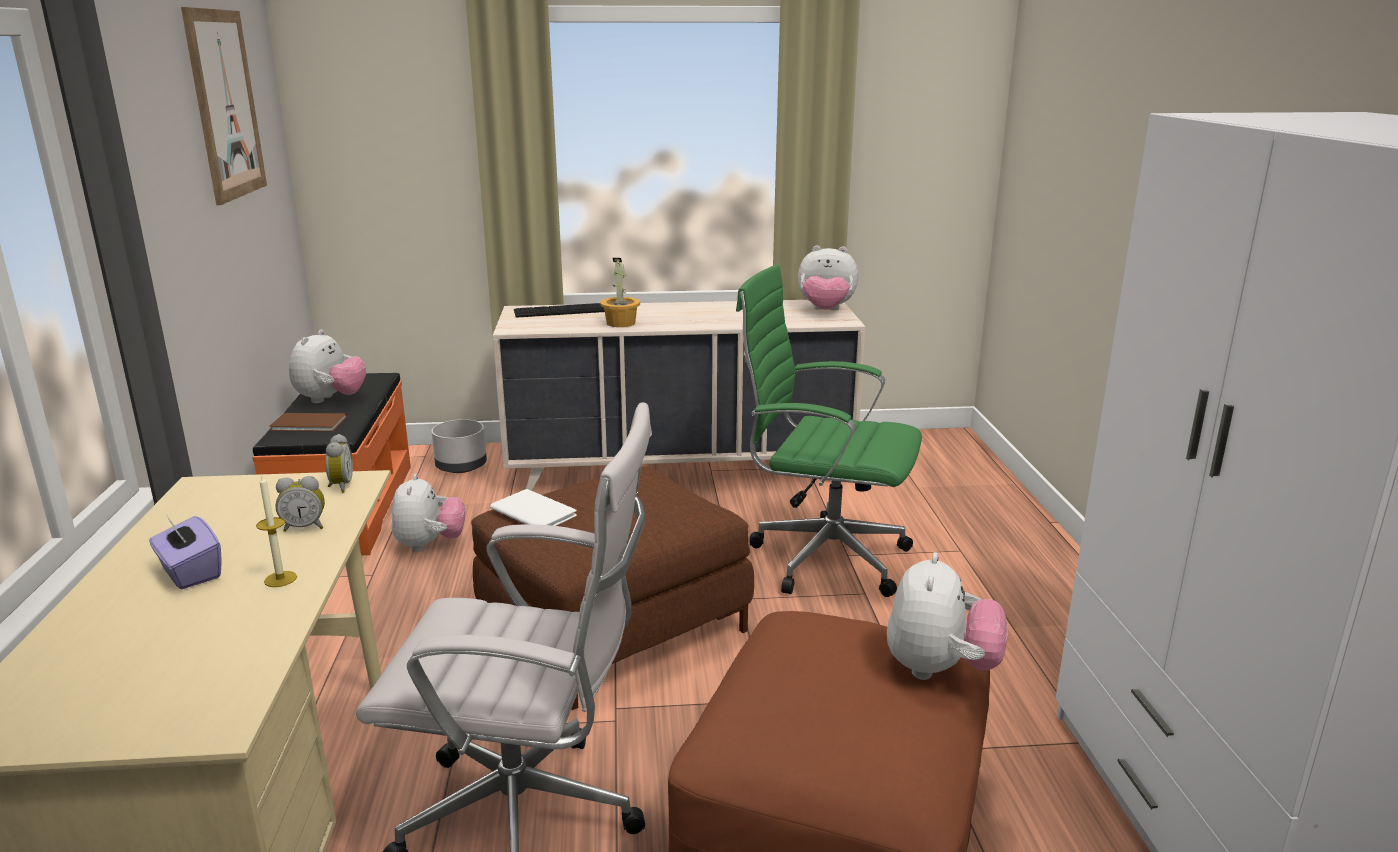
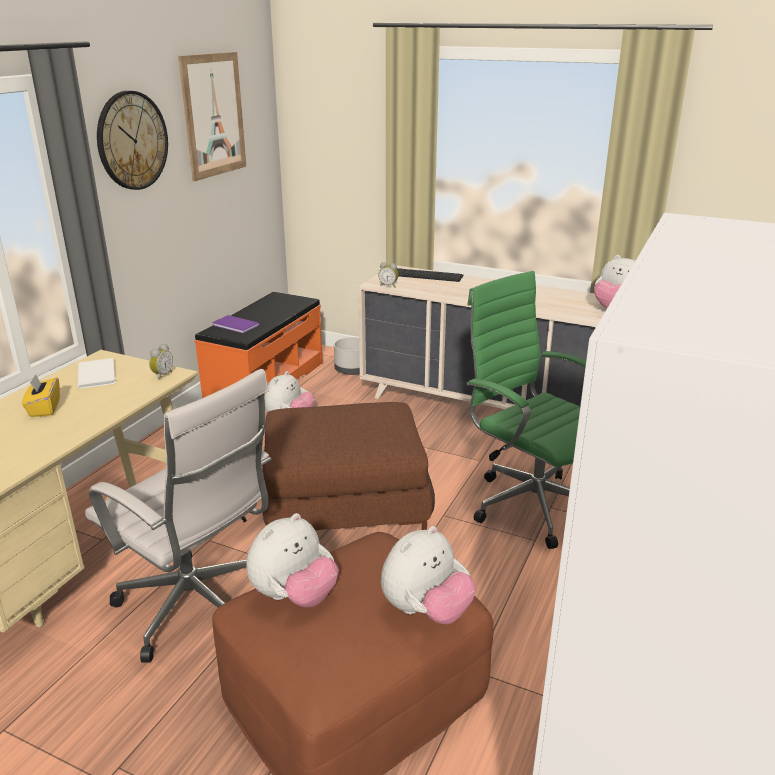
camera: 30 degrees right, 5 degrees up
purple tissue box [149,516,222,589] -> yellow tissue box [22,374,60,417]
candle [256,476,297,587] -> none
brown book [269,413,347,432] -> purple book [212,315,260,333]
alarm clock [276,476,325,532] -> alarm clock moved to [378,262,398,288]
plush toy [289,329,366,403] -> plush toy moved to [246,513,339,607]
white book [490,489,577,526] -> white book moved to [78,358,116,389]
potted plant [600,258,640,327] -> none
none -> wall clock [97,91,168,190]

